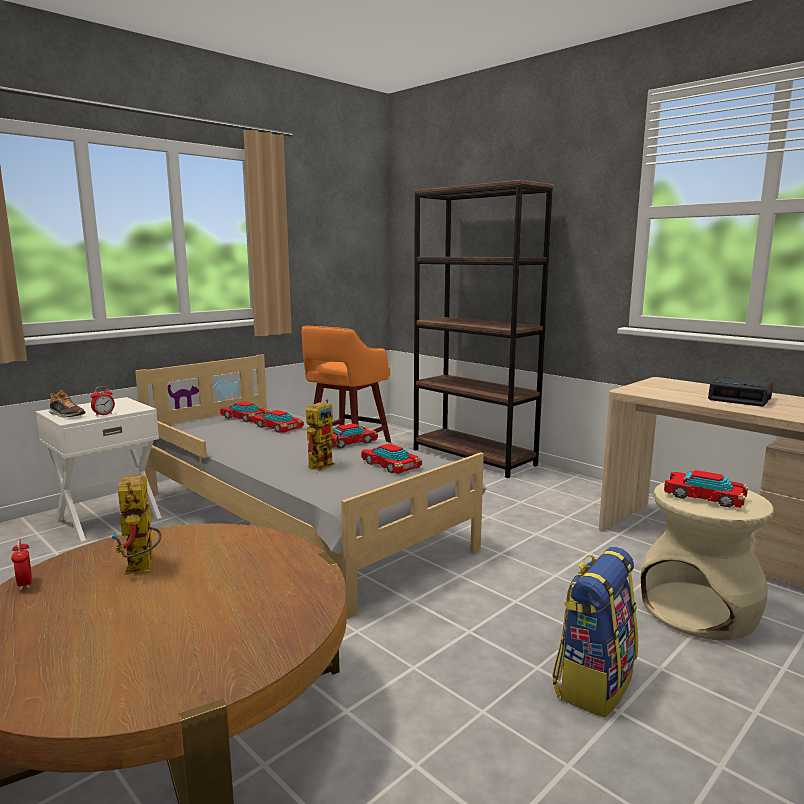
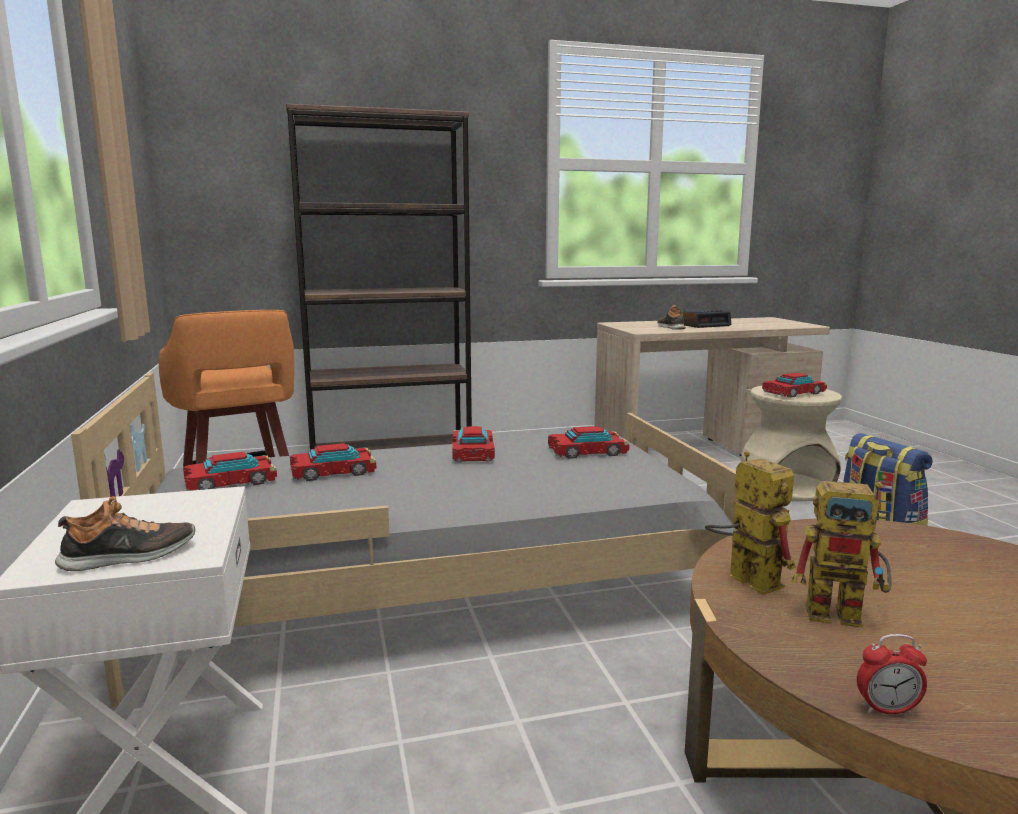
camera: 60 degrees left, 0 degrees up
alarm clock [91,386,115,416] -> none
toy robot [306,399,341,471] -> toy robot moved to [705,451,796,595]
none -> shoe [657,305,686,330]

